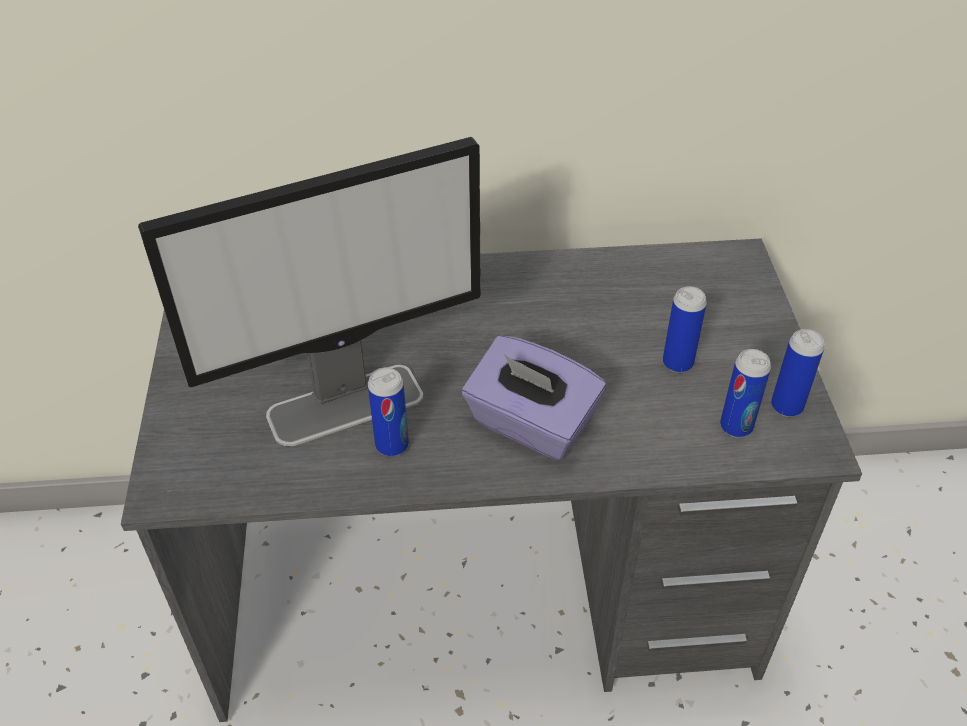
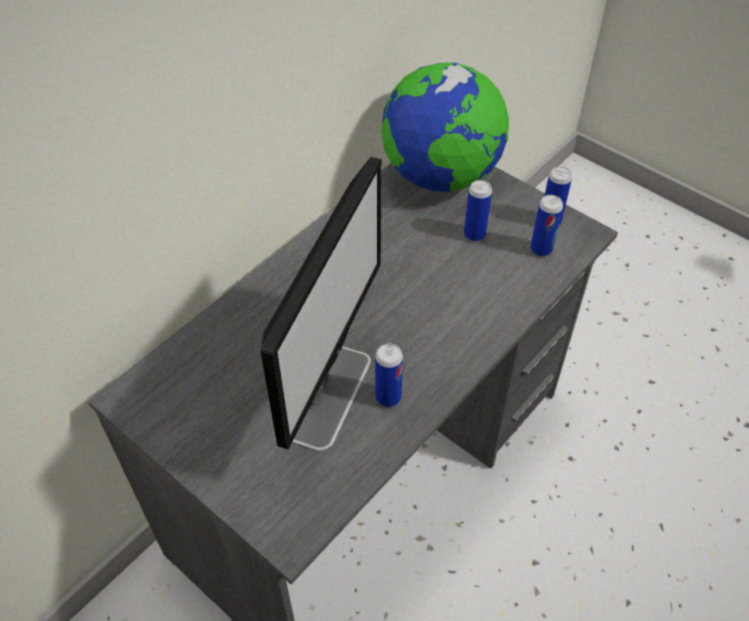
camera: 45 degrees left, 5 degrees up
purple tissue box [462,335,606,460] -> none
none -> globe [381,62,509,192]

